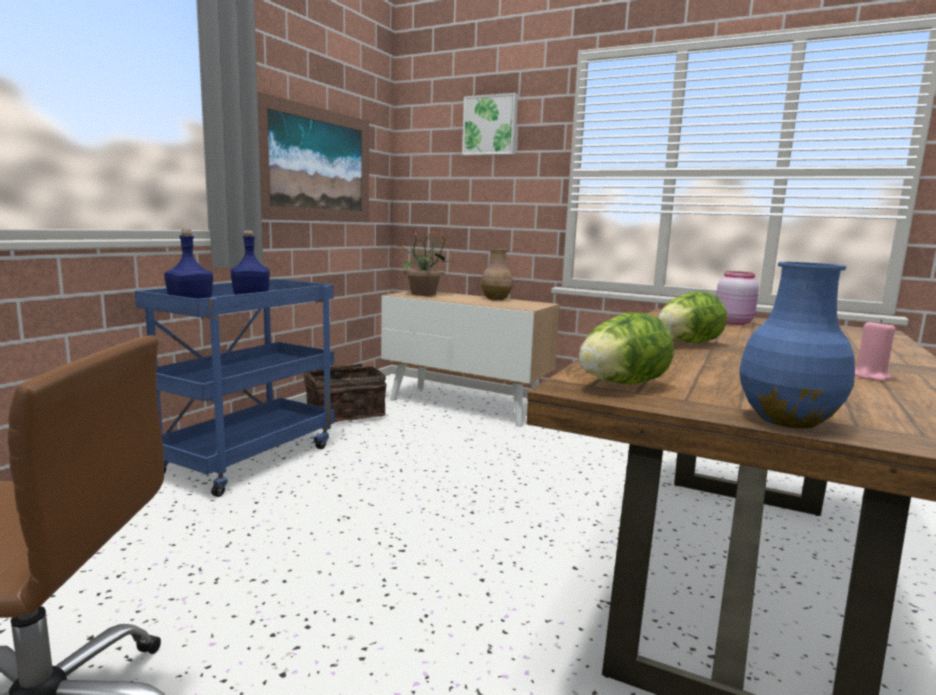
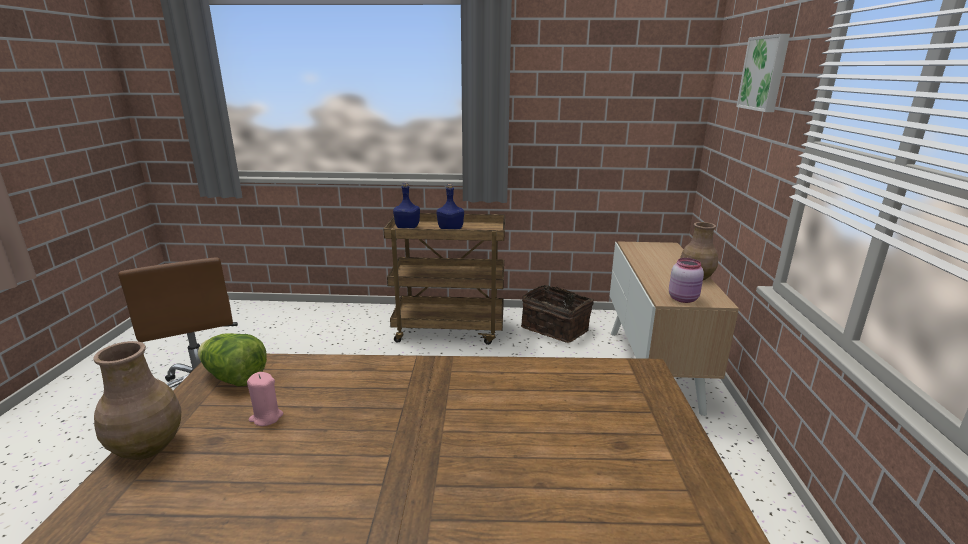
camera: 65 degrees right, 10 degrees up
blue cart [135,279,335,497] -> brown cart [383,213,505,345]
picture [257,92,369,222] -> none
potted plant [396,230,456,296] -> none
lettuce [658,291,727,343] -> none
pink jar [716,271,759,325] -> pink jar moved to [669,258,704,303]
blue vase [739,262,855,429] -> brown vase [93,341,181,460]
pink candle [855,319,895,382] -> pink candle moved to [247,372,283,426]

